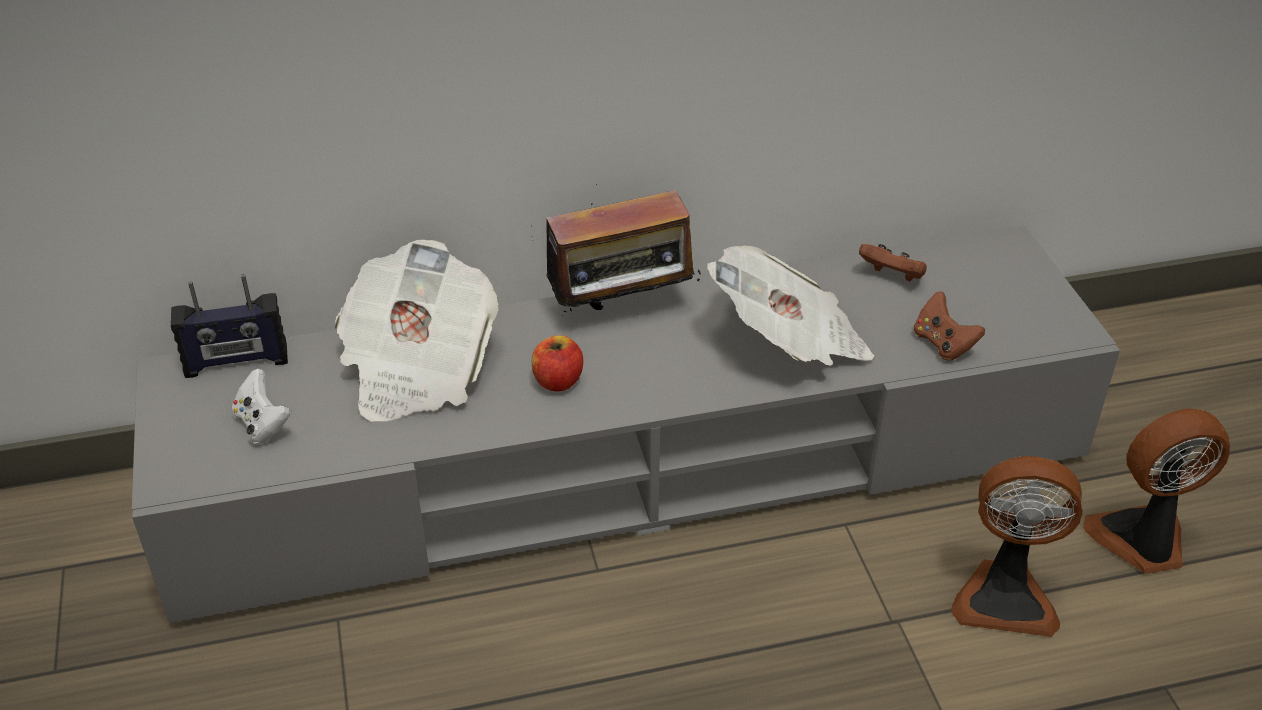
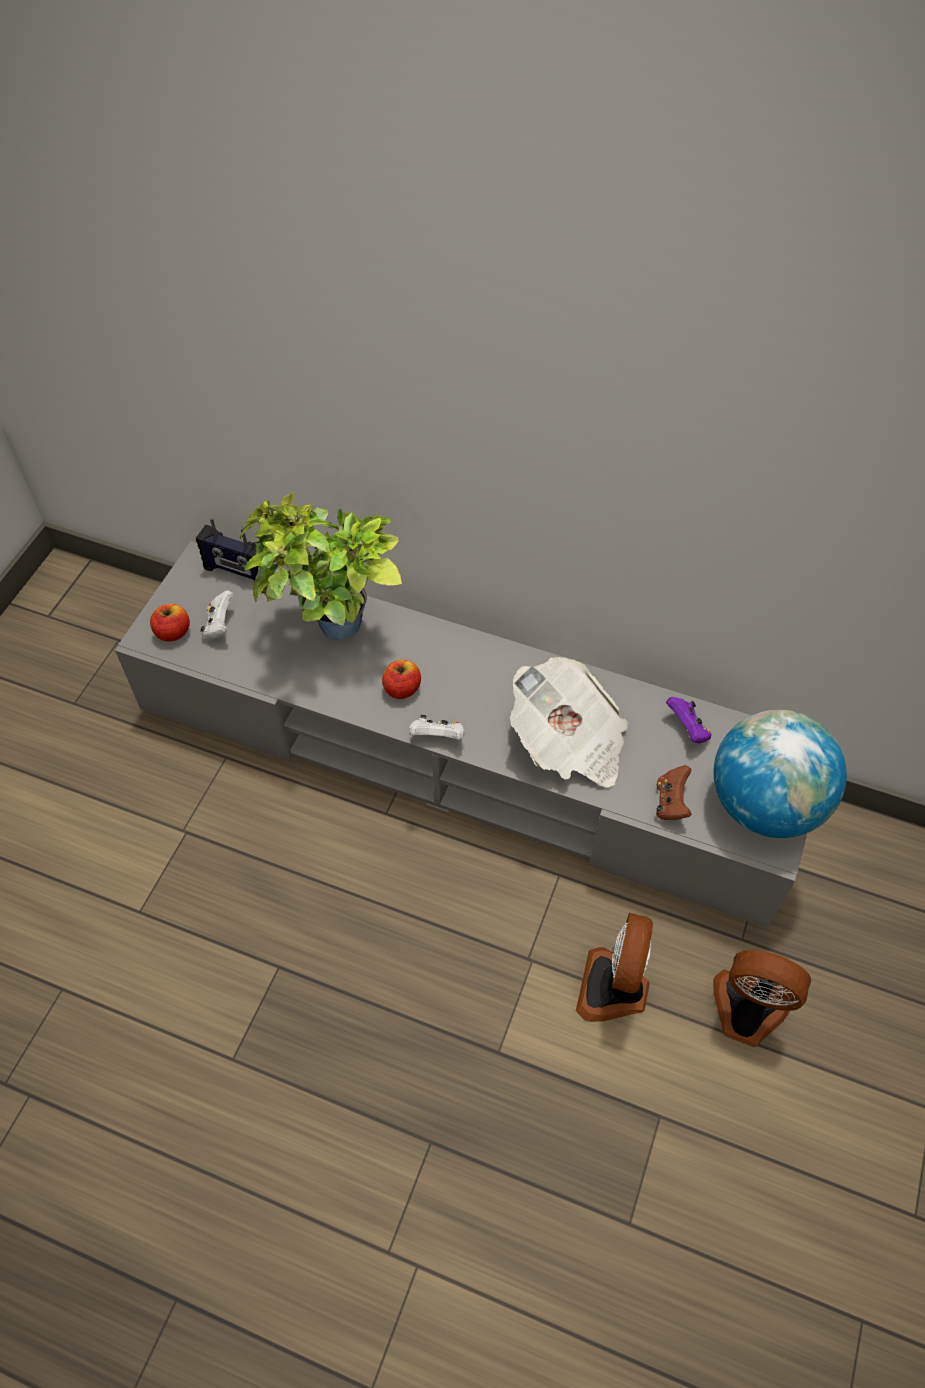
camera: 35 degrees right, 15 degrees up
newspaper [335,240,499,422] -> potted plant [240,492,402,640]
radio [546,184,702,316] -> none
brown game controller [859,244,927,282] -> purple game controller [666,697,712,744]
fan [951,456,1083,637] -> fan turned 60 degrees clockwise [576,913,653,1022]
none -> apple [150,604,190,642]
none -> white game controller [409,715,465,740]
none -> globe [713,710,847,838]

